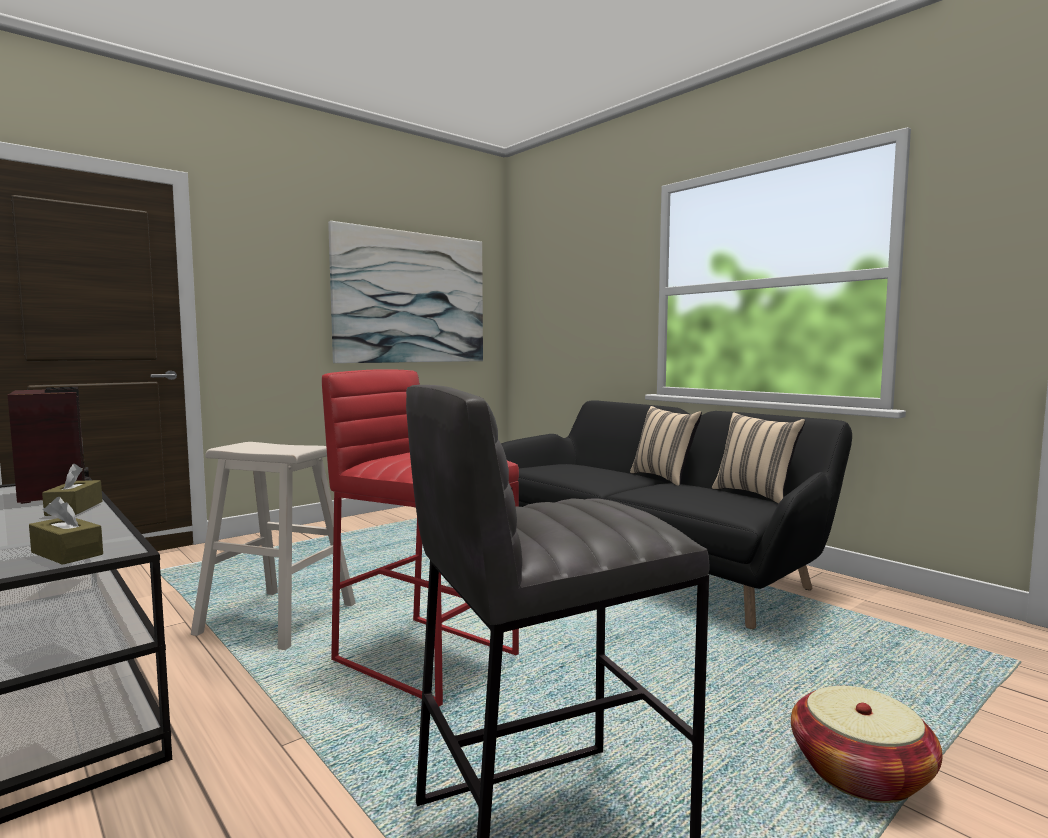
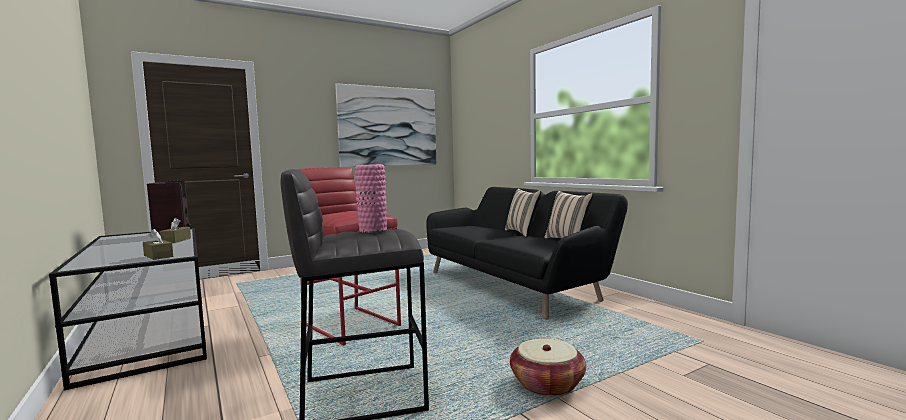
camera: 10 degrees right, 0 degrees up
beige stool [191,442,356,650] -> none
none -> pink vase [355,164,387,233]

